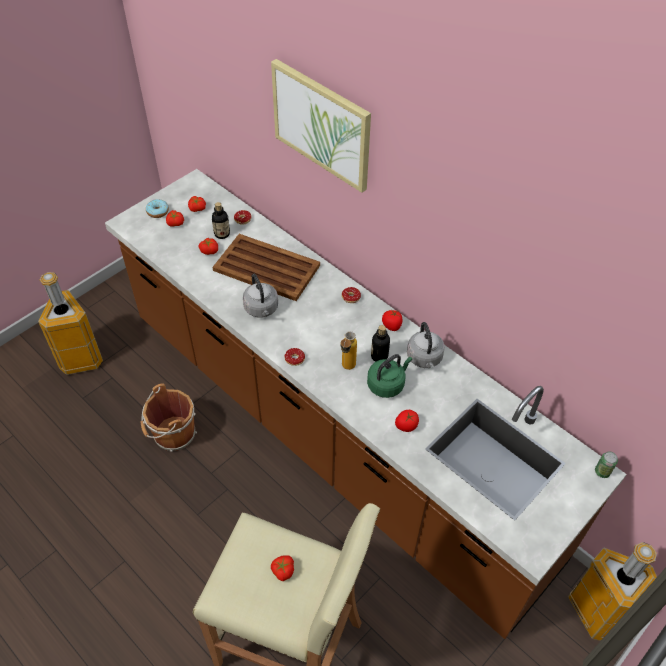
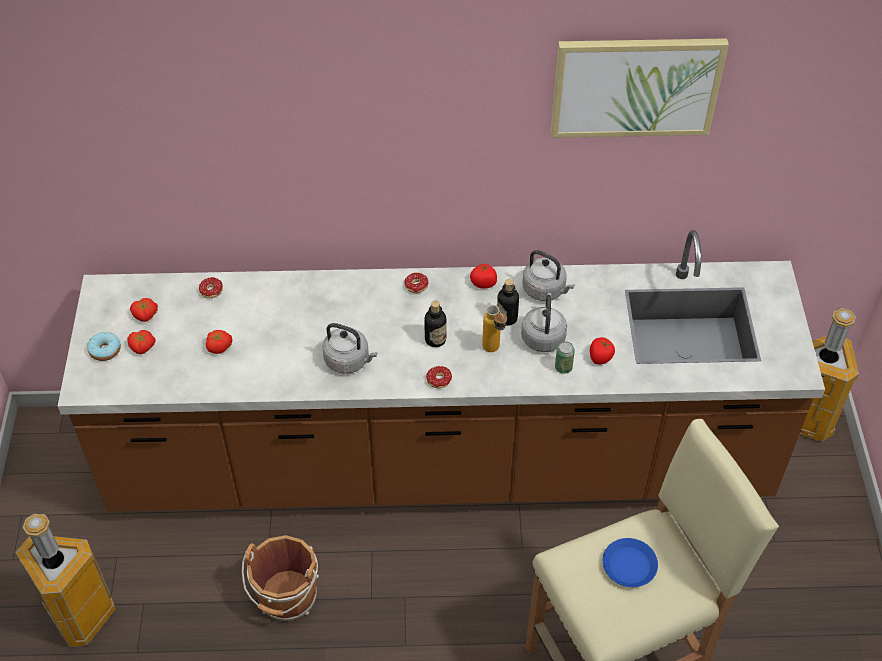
camera: 45 degrees left, 0 degrees up
bottle [212,202,230,239] -> bottle moved to [424,301,446,347]
brown tray [213,234,320,301] -> none
picture [271,59,371,193] -> picture moved to [551,38,729,138]
tomato [271,555,294,581] -> blue plate [603,538,658,587]
green kettle [367,354,412,398] -> grey kettle [521,293,567,352]
can [595,451,618,478] -> can moved to [555,342,575,374]

